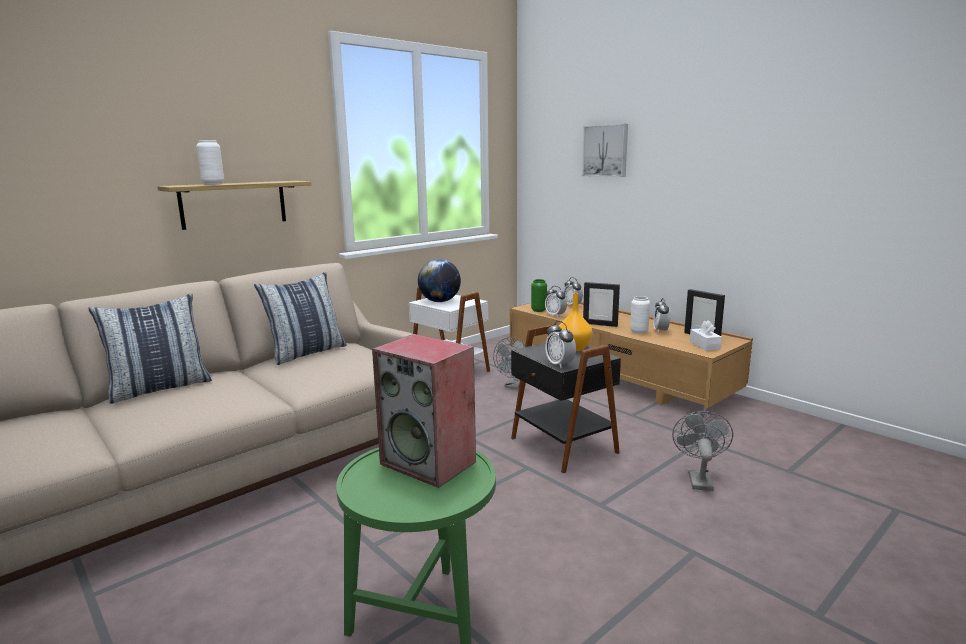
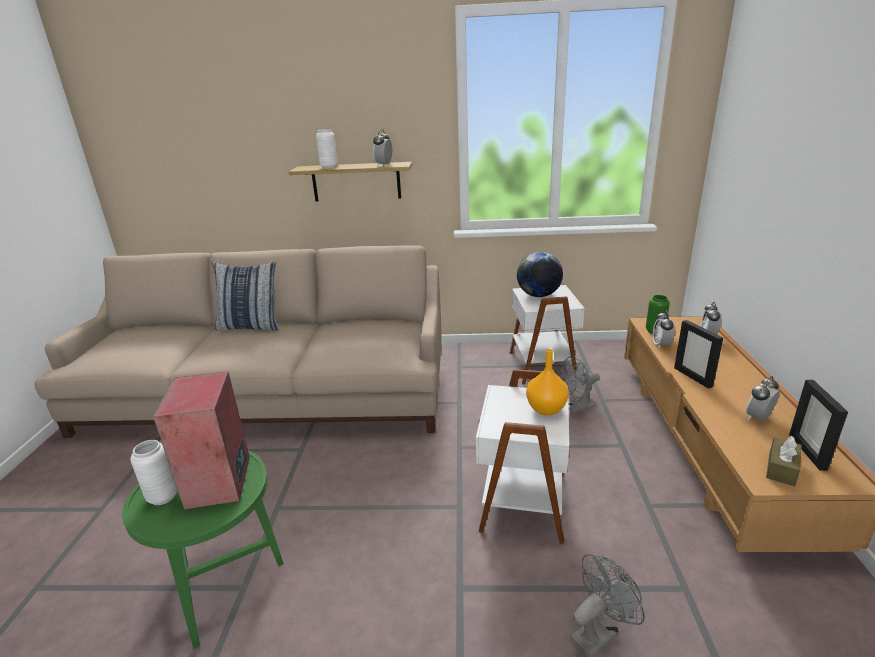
camera: 45 degrees right, 10 degrees up
pillow [254,272,347,365] -> none
black side table [511,325,621,473] -> white side table [476,369,569,544]
alarm clock [545,321,576,368] -> alarm clock moved to [373,129,392,166]
picture [582,124,628,177] -> none
white vase [630,296,650,334] -> white vase moved to [130,440,178,505]
white tissue box [690,320,722,351] -> brown tissue box [766,436,802,486]

